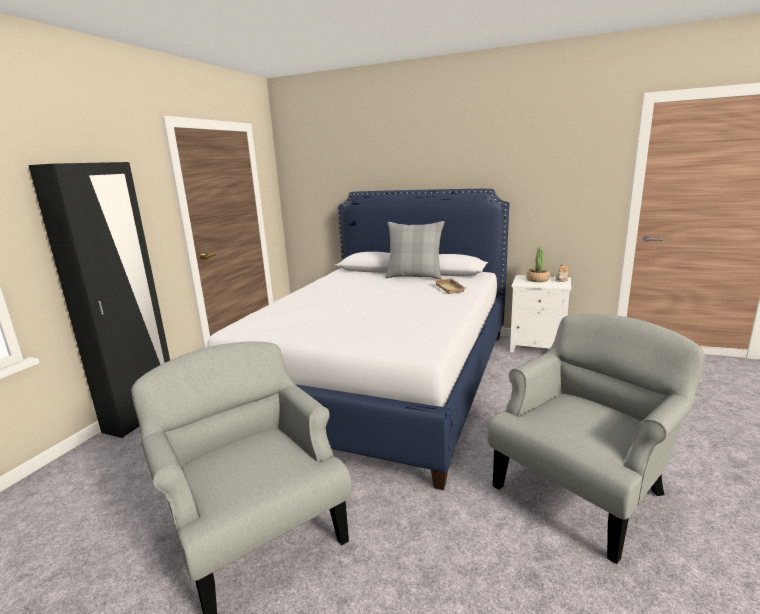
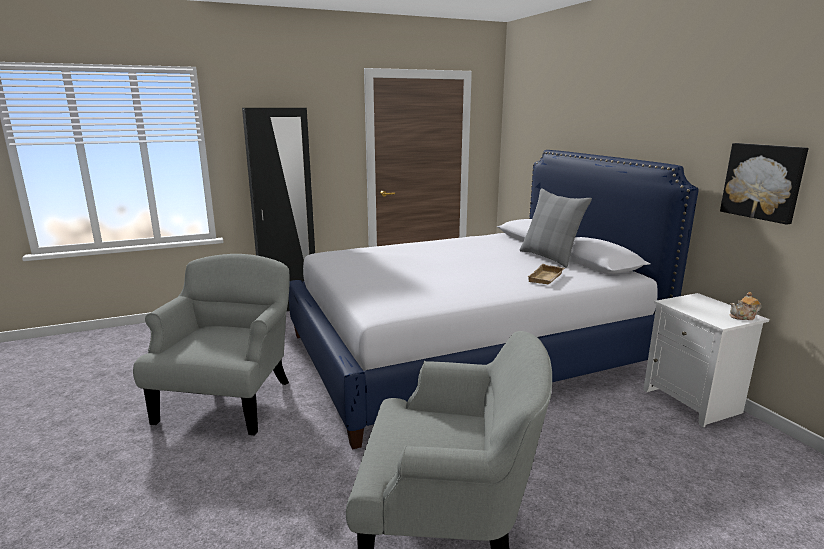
camera: 45 degrees right, 0 degrees up
potted plant [526,247,550,282] -> none
none -> picture [720,143,808,225]

